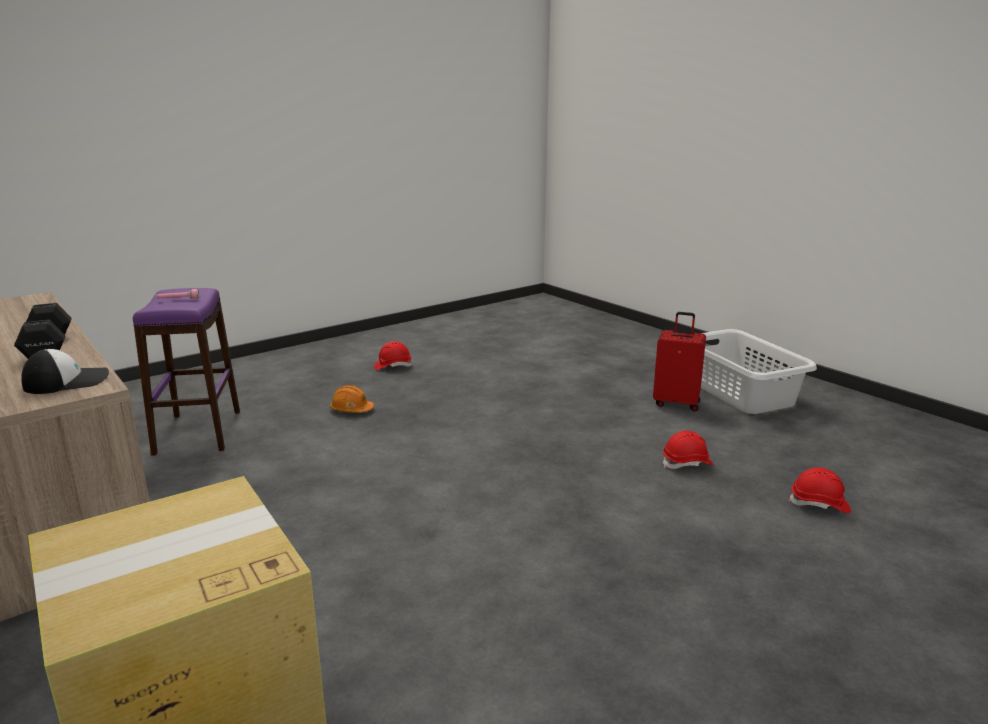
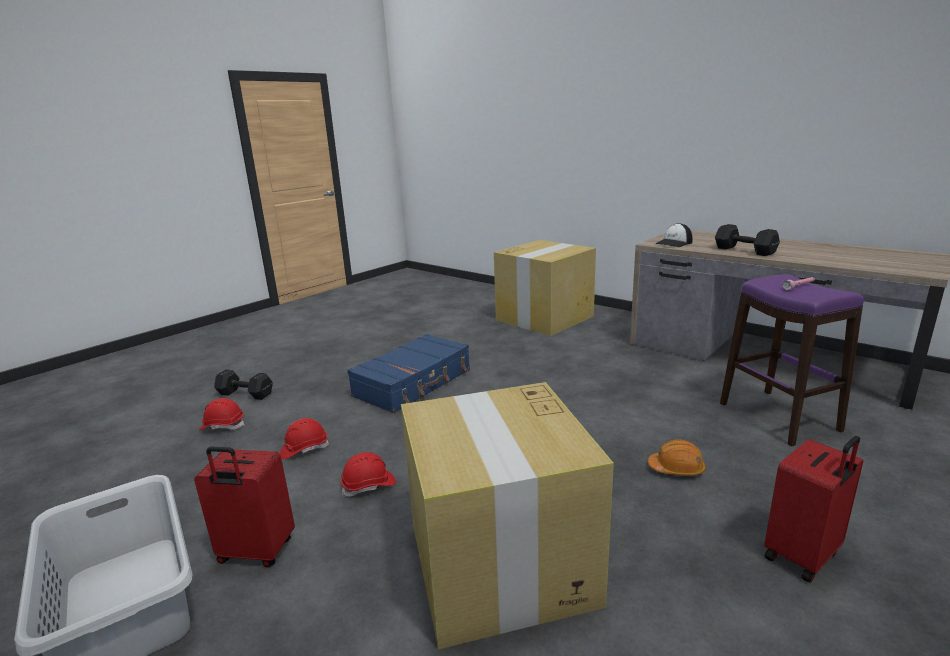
camera: 170 degrees right, 0 degrees up
red hard hat [374,341,412,370] -> red hard hat moved to [341,452,396,497]
none -> black dumbbell [214,369,273,400]
none -> blue suitcase [347,334,470,413]
none -> cardboard box [401,382,614,649]
none -> red suitcase [764,436,863,583]

